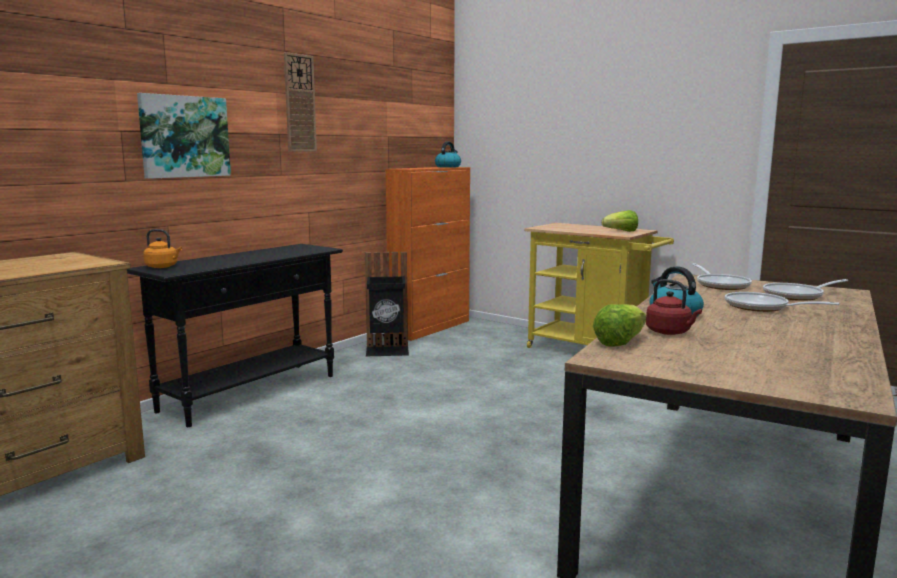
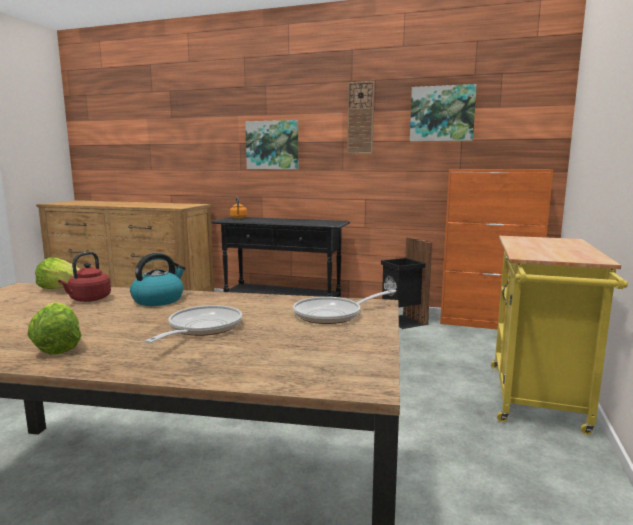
camera: 70 degrees right, 0 degrees up
kettle [435,142,461,167] -> none
lettuce [602,210,638,232] -> lettuce moved to [27,302,82,355]
frying pan [763,279,848,301] -> none
none -> picture [410,84,477,142]

